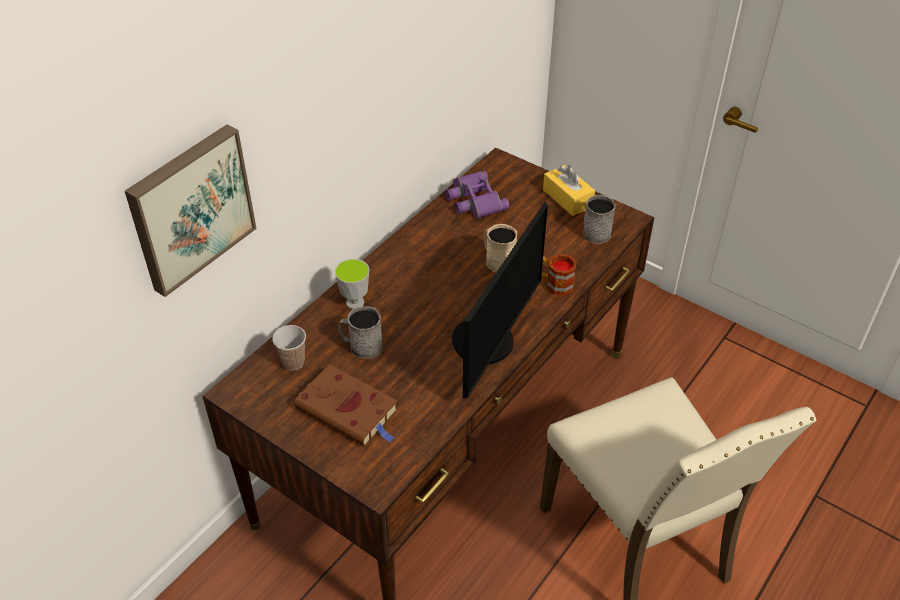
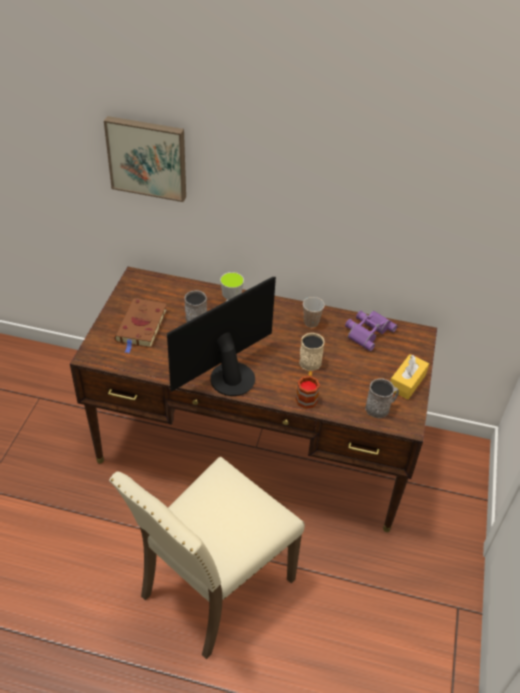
camera: 65 degrees right, 0 degrees up
cup [272,325,306,371] -> cup moved to [303,297,325,327]
monitor [452,202,548,399] -> monitor turned 135 degrees clockwise [167,277,276,396]

